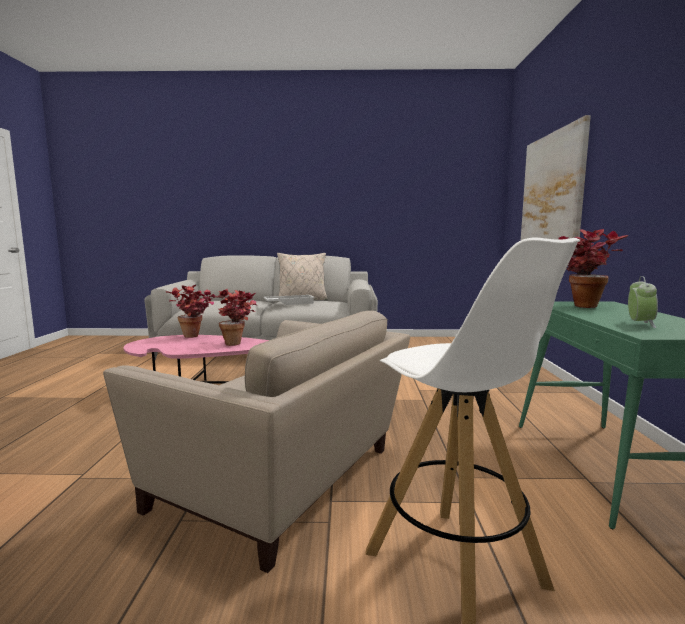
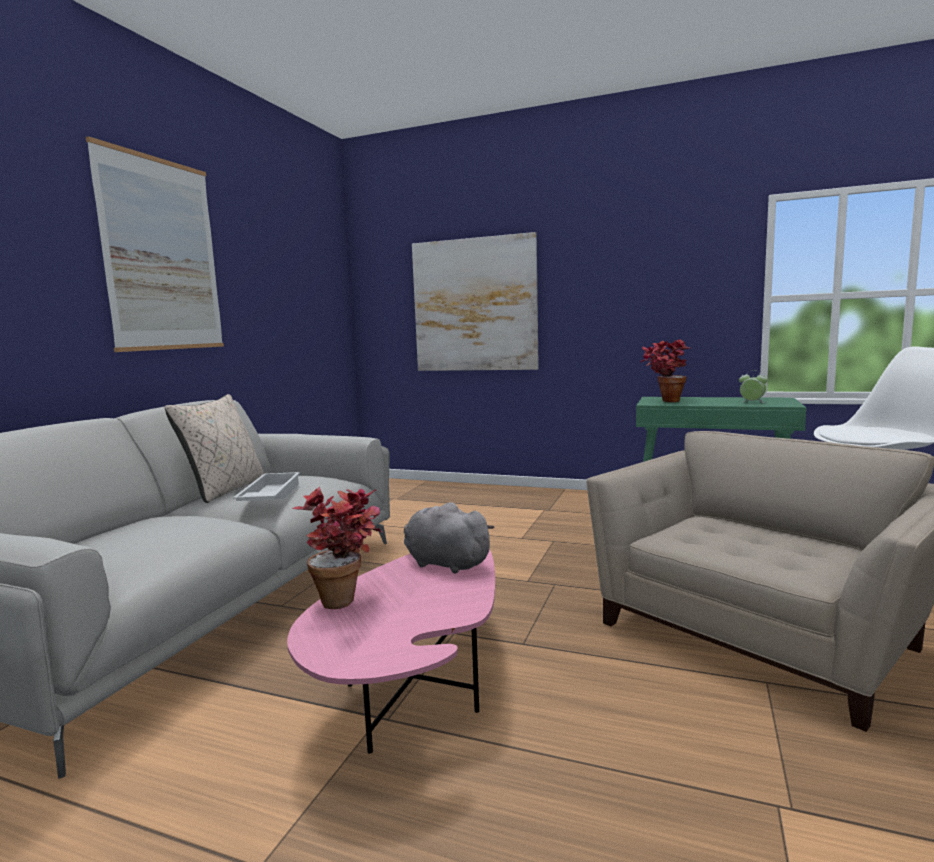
camera: 70 degrees left, 0 degrees up
potted plant [215,289,257,346] -> grey plush toy [404,502,495,574]
none -> picture [86,136,224,352]

